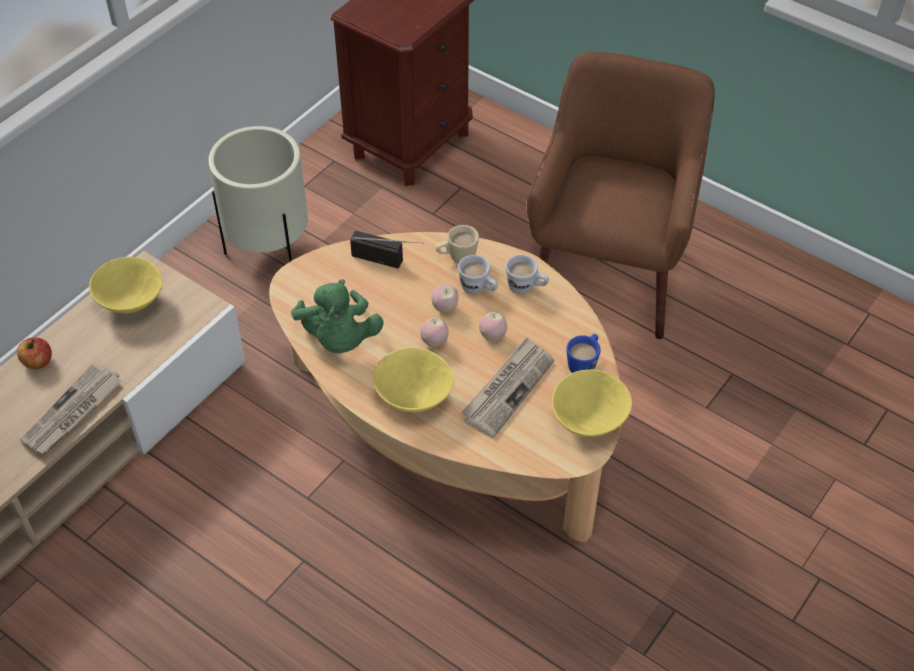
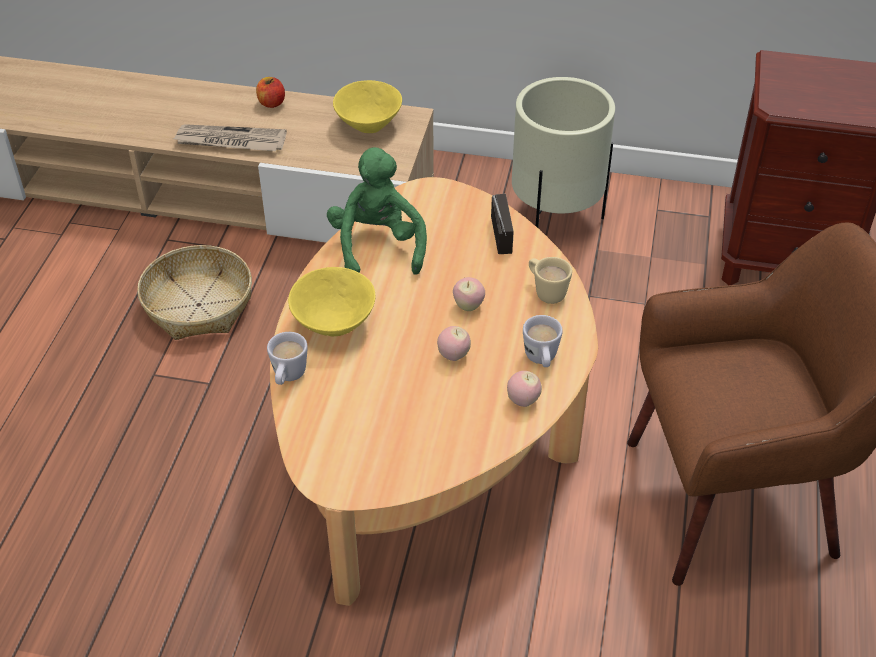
camera: 65 degrees right, 5 degrees down
green plush toy [291,279,383,353] -> green plush toy turned 120 degrees clockwise [327,147,427,274]
apple [420,318,449,347] -> apple moved to [507,371,542,407]
white mug [458,255,498,295] -> white mug moved to [267,332,308,385]
newspaper [461,337,554,438] -> none
yellow bowl [552,369,632,437] -> none
blue mug [566,334,601,373] -> none
none -> basket [137,245,252,340]

